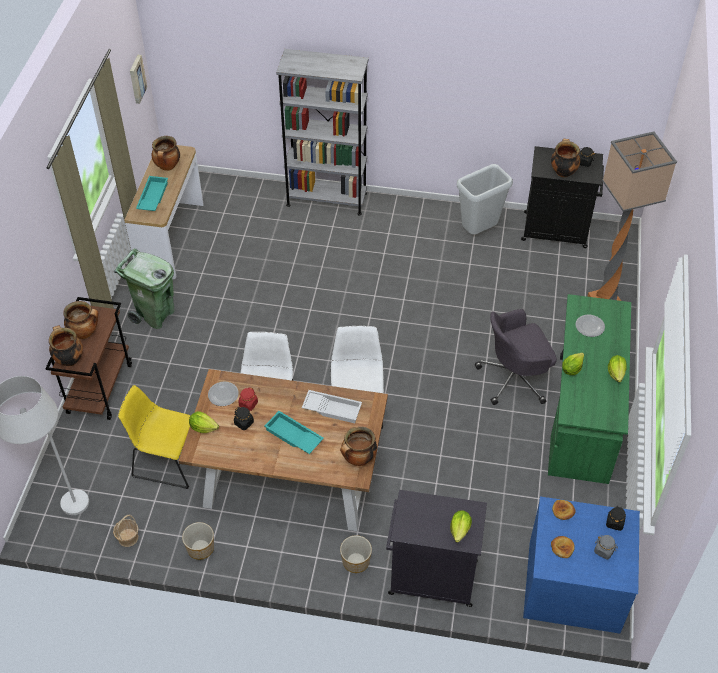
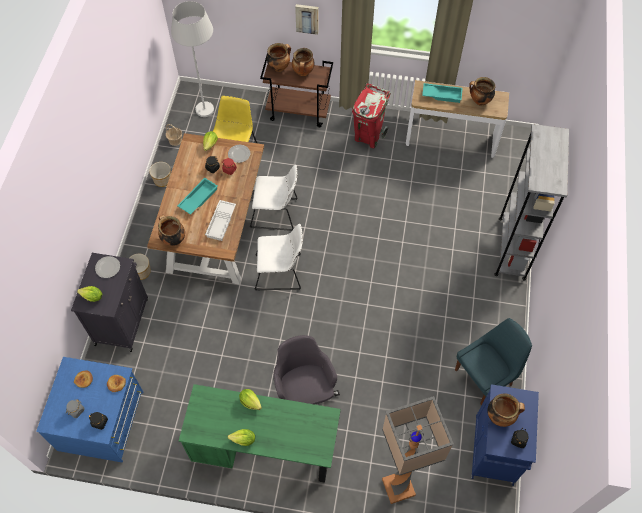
camera: 90 degrees right, 10 degrees up
green trash can [114,248,175,329] -> red trash can [352,83,391,148]
picture [130,55,147,104] -> picture moved to [295,4,318,35]
grey trash can [457,164,513,235] -> blue chair [455,318,532,405]
black cabinet [521,146,604,248] -> blue cabinet [471,384,539,486]
plate [576,315,605,337] -> plate moved to [95,256,120,278]

